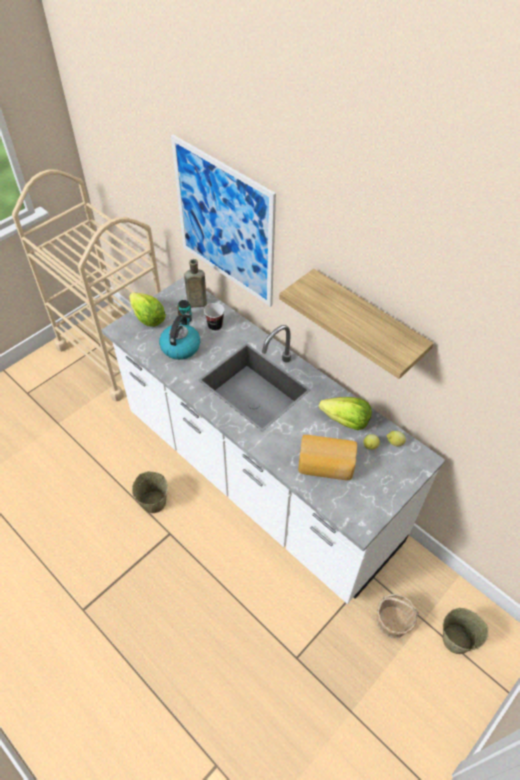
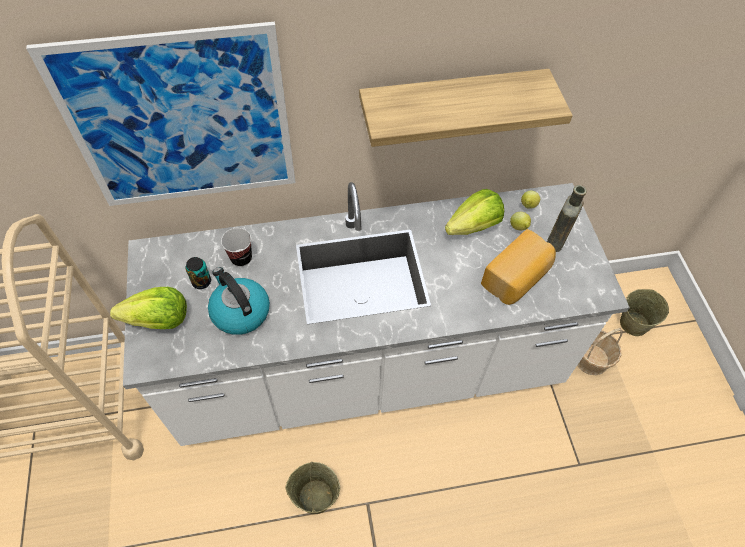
camera: 55 degrees left, 5 degrees up
brown bottle [184,259,207,308] -> brown bottle moved to [547,185,587,252]

